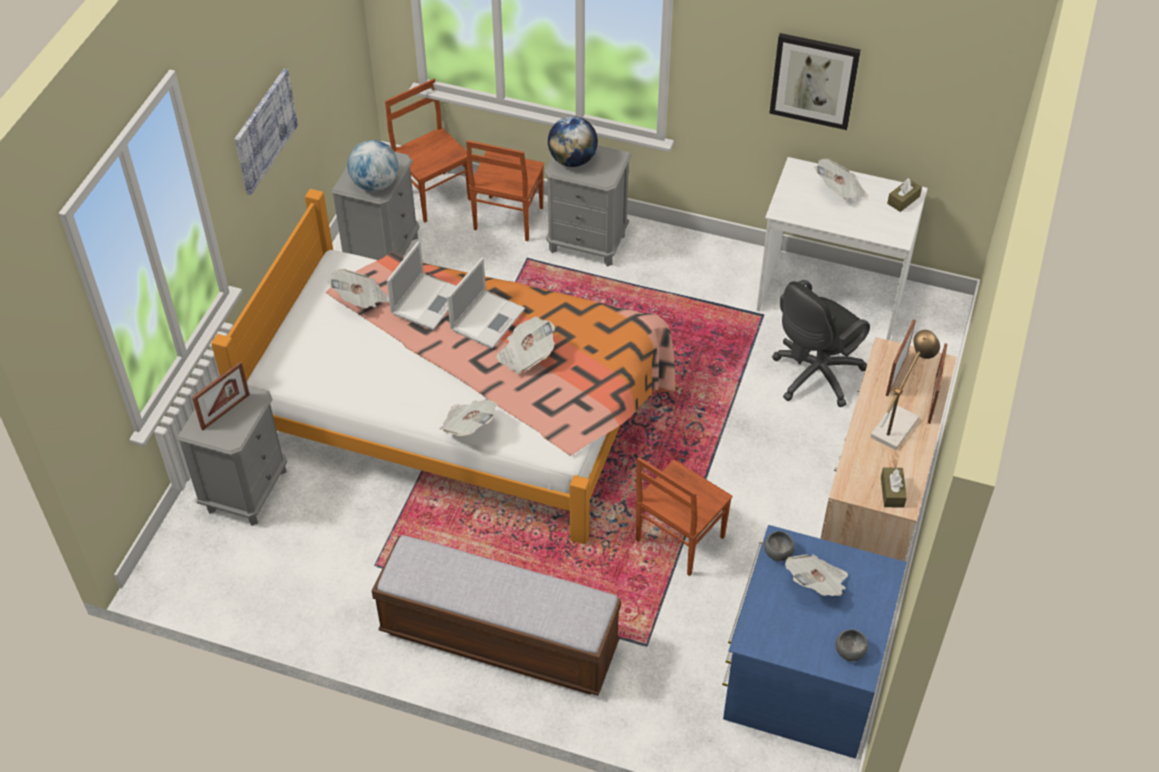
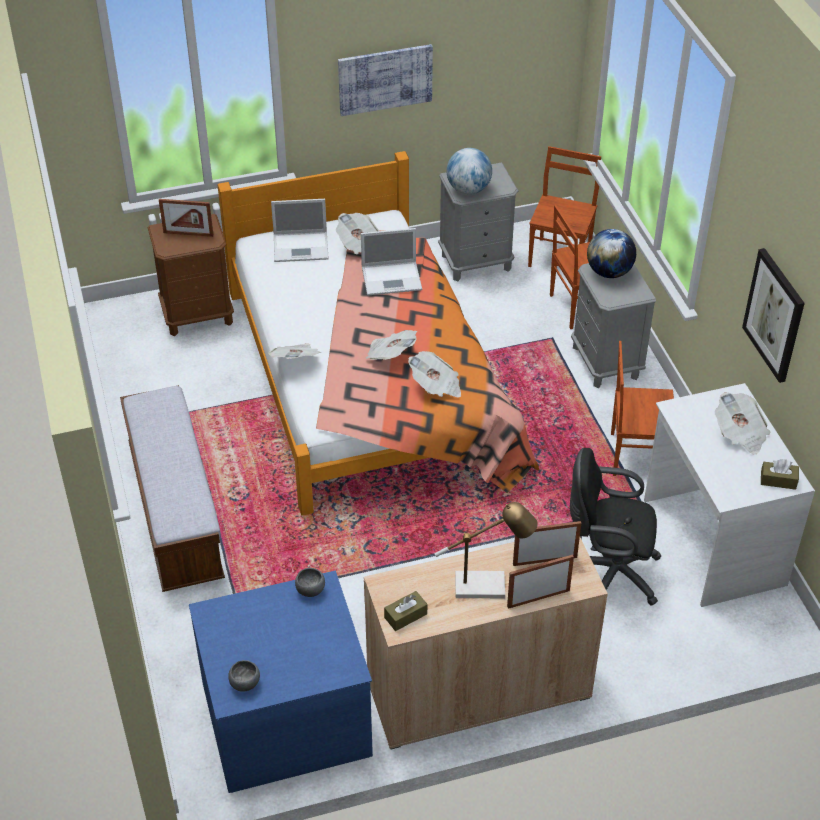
camera: 55 degrees right, 5 degrees down
grey nightstand [177,377,287,526] -> brown nightstand [148,214,234,336]
laptop [447,258,525,349] -> laptop moved to [271,199,329,262]
brown chair [636,457,732,576] -> brown chair moved to [611,341,674,476]
newspaper [785,554,848,596] -> newspaper moved to [408,351,461,398]

